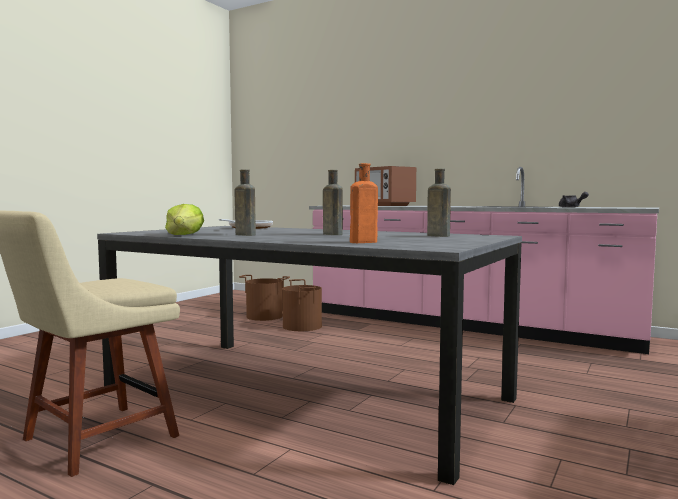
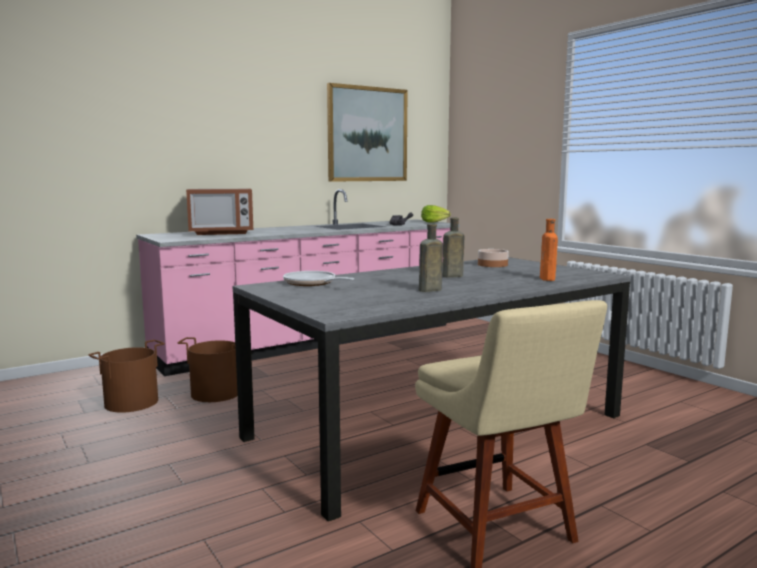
camera: 65 degrees left, 5 degrees up
lettuce [165,204,204,235] -> lettuce moved to [421,205,451,223]
brown bottle [427,169,451,237] -> bowl [478,249,509,267]
none -> picture [327,83,408,182]

